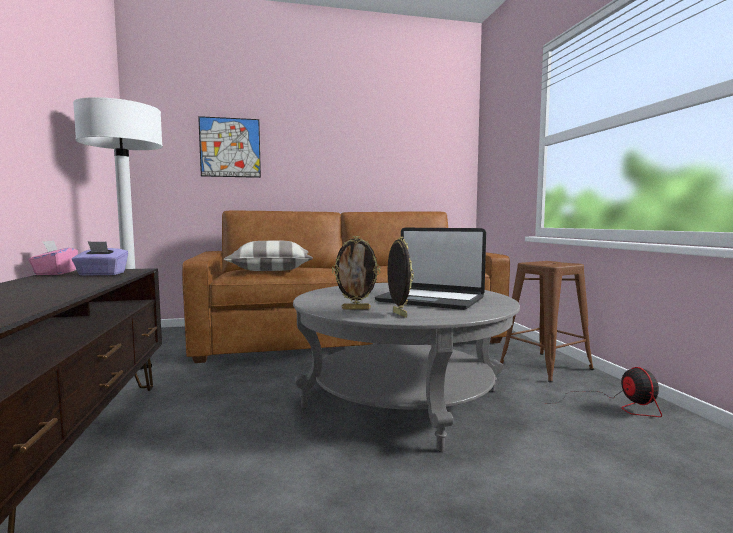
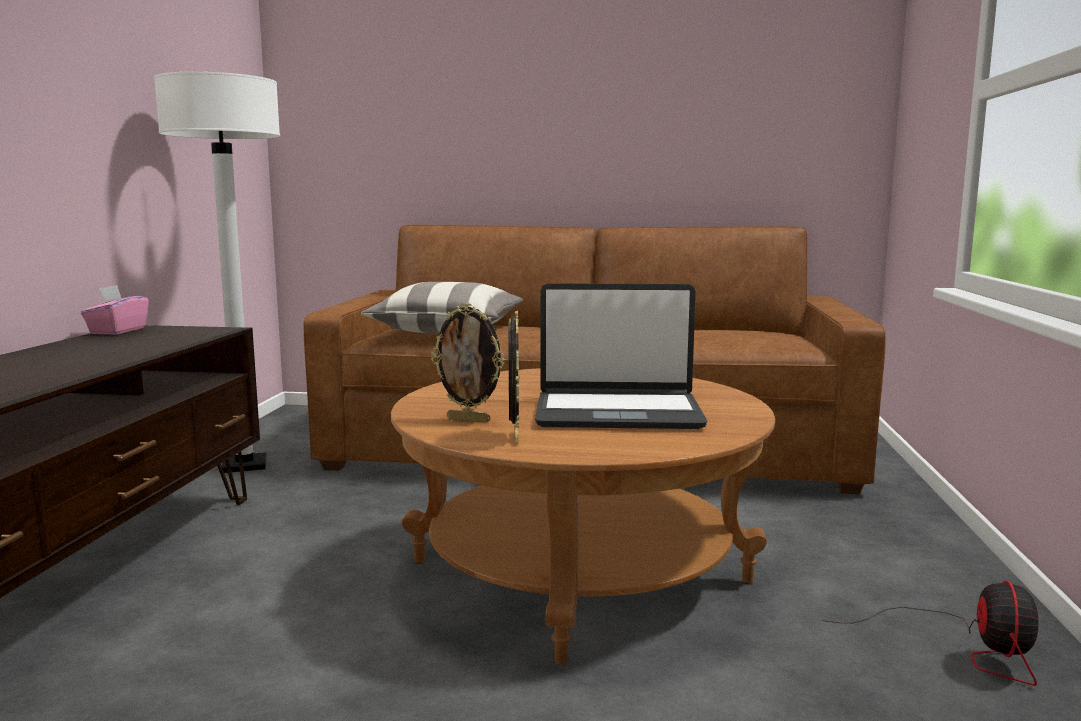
camera: 20 degrees right, 5 degrees up
purple tissue box [72,241,128,276] -> none
picture [198,116,261,178] -> none
grey coffee table [293,283,520,452] -> brown coffee table [391,368,775,665]
laptop [375,228,486,310] -> laptop turned 45 degrees counterclockwise [535,283,708,429]
brown stool [500,261,594,382] -> none

